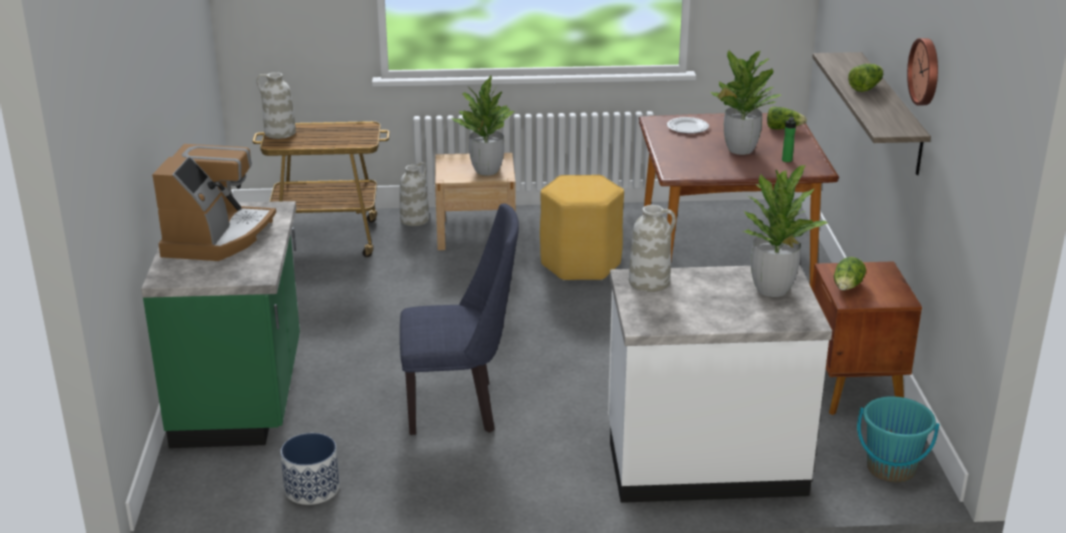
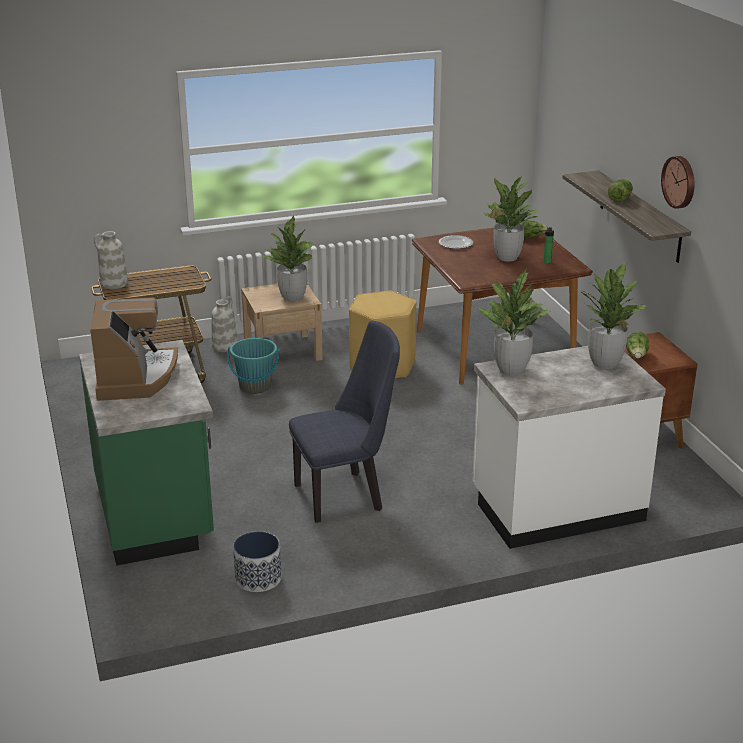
camera: 15 degrees left, 0 degrees up
white vase [629,205,676,292] -> potted plant [479,269,551,375]
turquoise bucket [857,396,939,482] -> turquoise bucket moved to [227,338,280,394]

